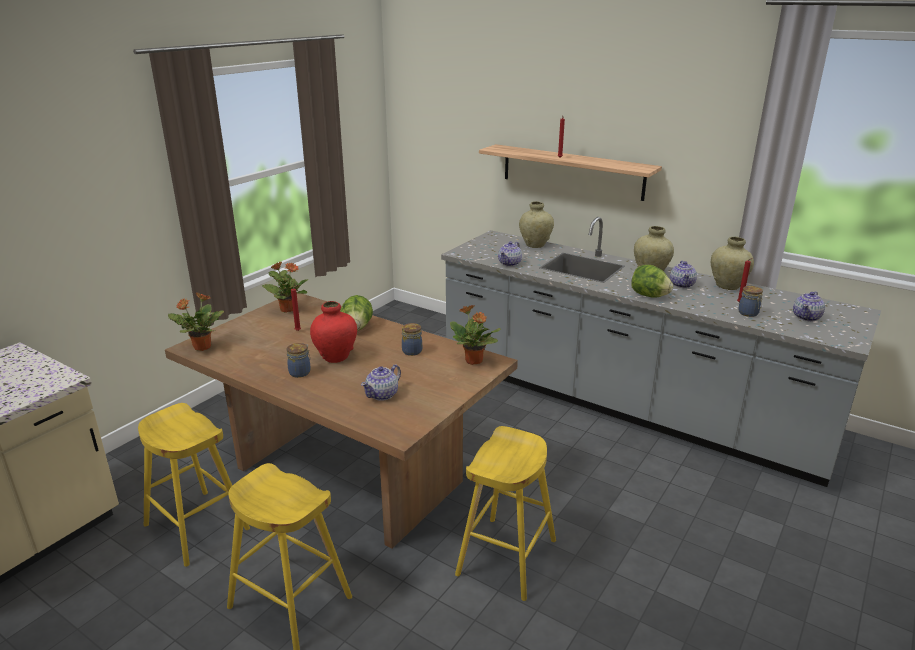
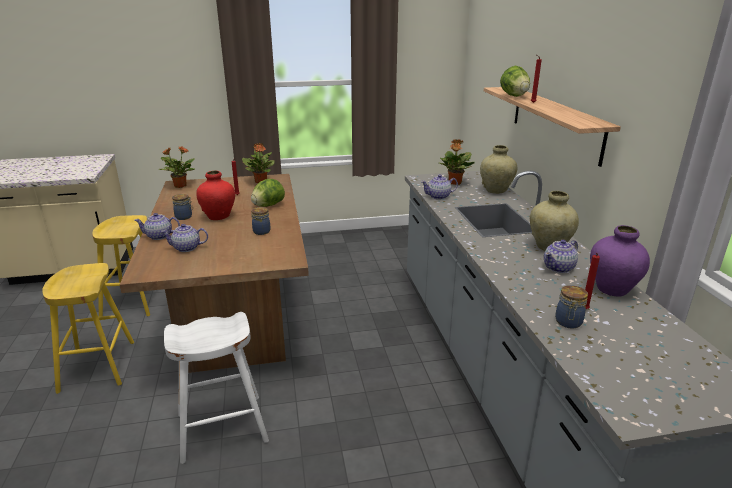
camera: 45 degrees right, 0 degrees up
potted plant [450,305,501,365] -> potted plant moved to [439,139,474,185]
yellow stool [455,426,556,601] -> white stool [164,312,269,464]
lettuce [631,265,673,298] -> lettuce moved to [500,66,530,97]
beige vase [711,237,754,290] -> purple vase [590,225,650,297]
teapot [793,291,825,322] -> teapot moved to [134,213,180,240]

